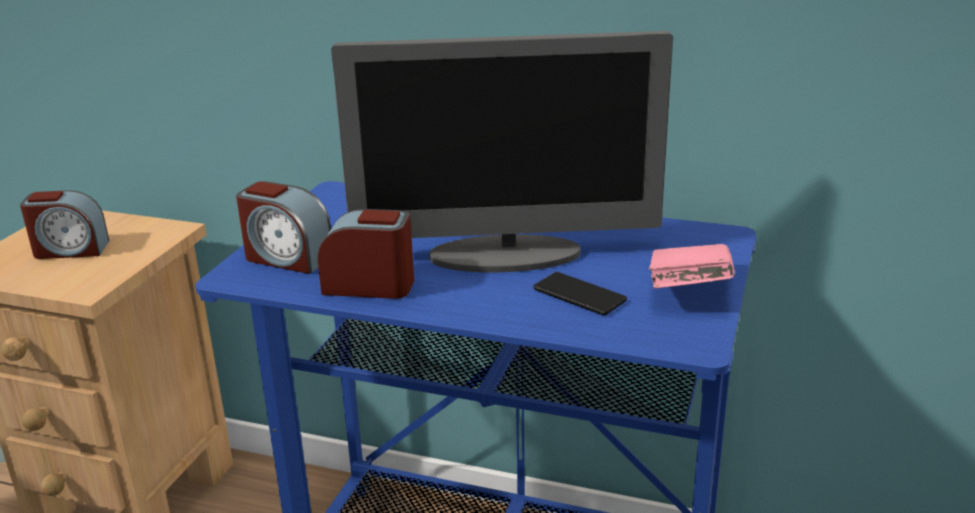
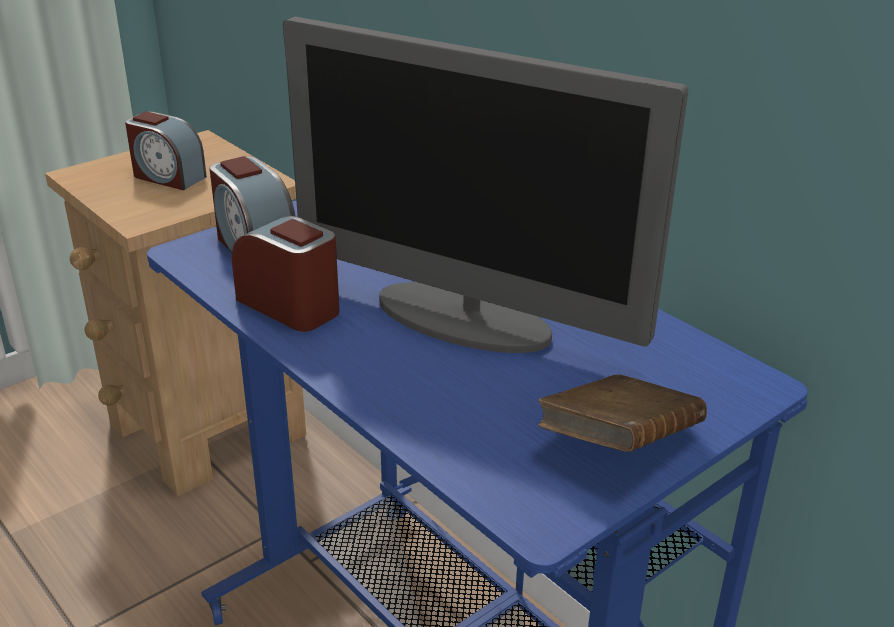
camera: 30 degrees right, 5 degrees up
phone [533,272,627,315] -> none
pink book [649,244,734,289] -> brown book [538,374,707,452]

